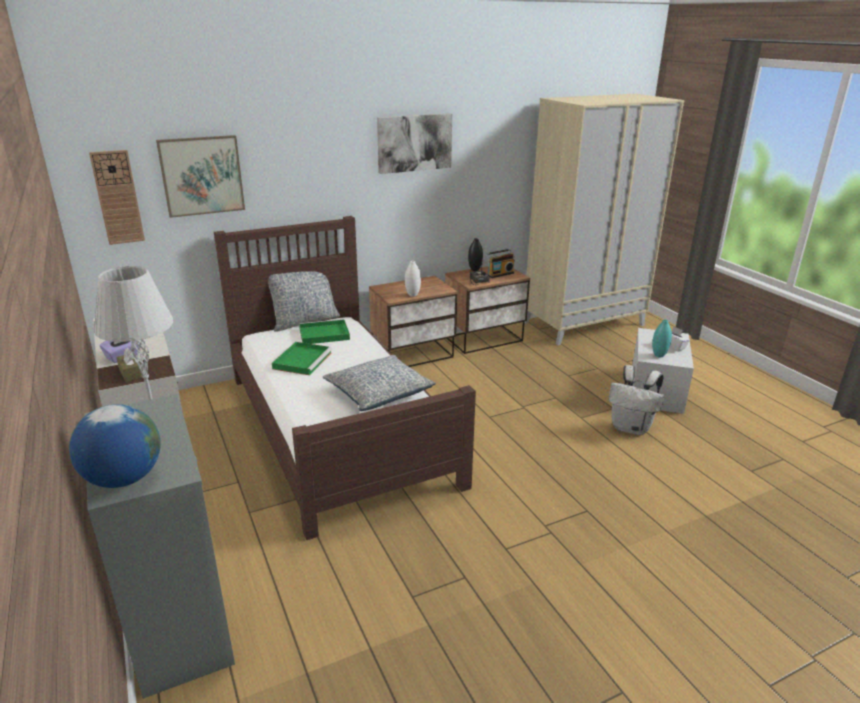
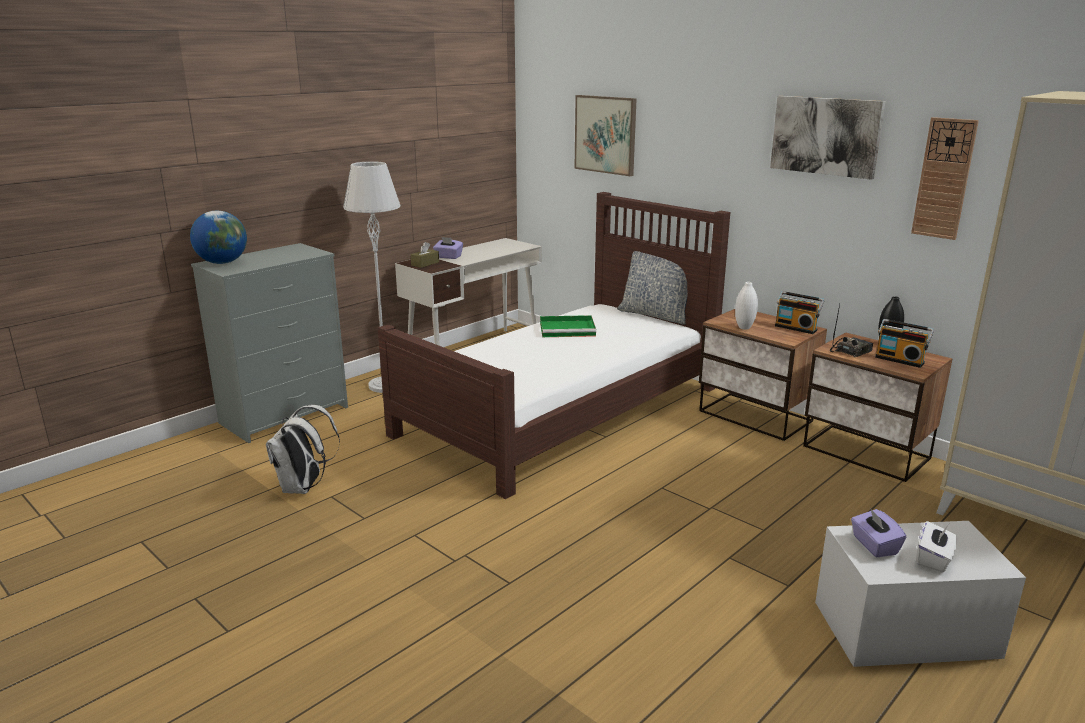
camera: 70 degrees right, 5 degrees down
wall clock [89,150,145,245] -> wall clock moved to [911,117,979,240]
green tray [299,319,350,344] -> none
pillow [323,355,436,411] -> none
white backpack [609,365,664,435] -> white backpack moved to [266,405,340,494]
turquoise vase [652,320,672,358] -> purple tissue box [851,508,906,557]
none -> radio [775,291,824,334]

